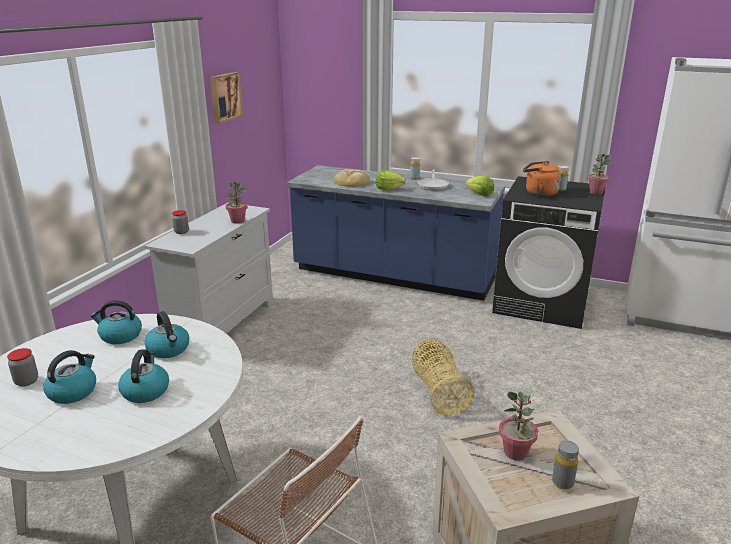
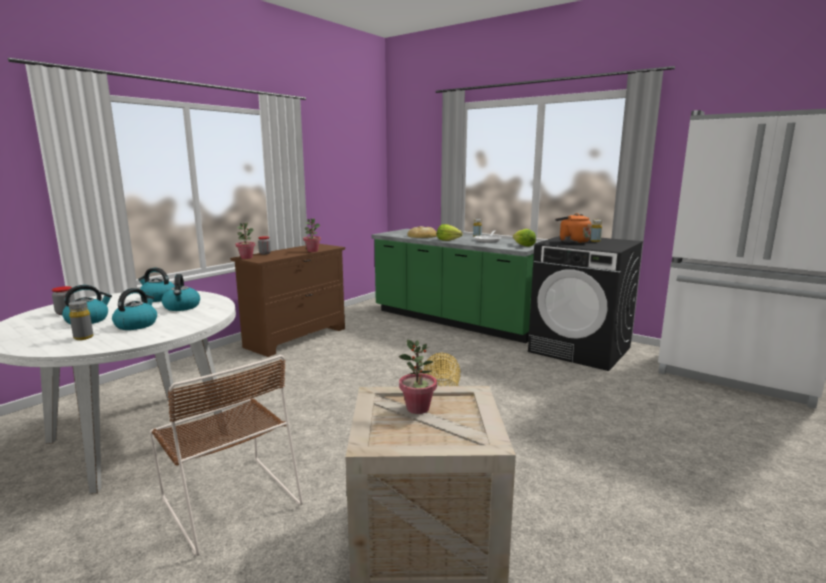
camera: 15 degrees right, 10 degrees down
white dresser [144,203,273,333] -> brown dresser [230,244,345,357]
picture [210,72,243,123] -> none
blue counter [287,165,505,301] -> green counter [371,229,539,343]
grey bottle [552,441,579,490] -> grey bottle moved to [69,301,93,340]
potted plant [587,153,611,194] -> potted plant moved to [236,223,255,259]

